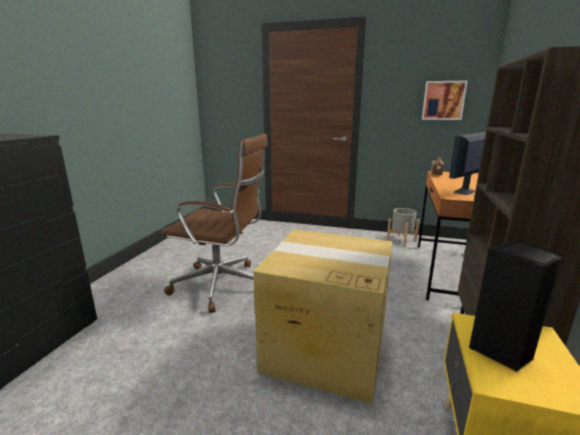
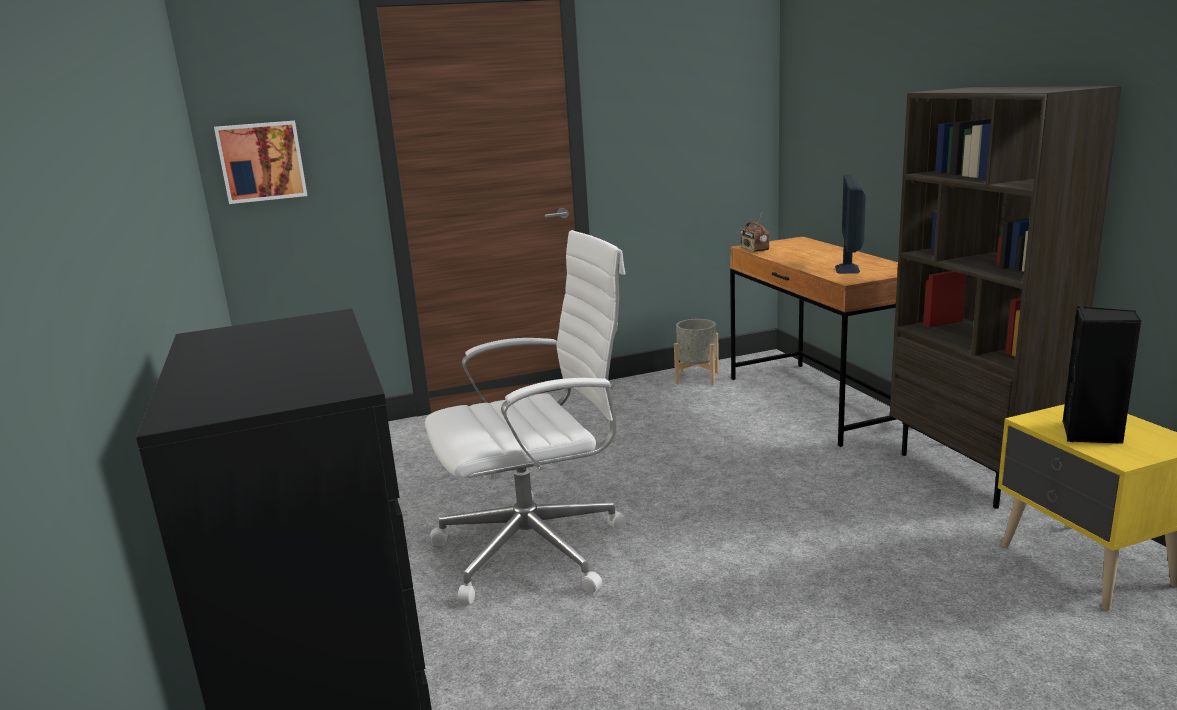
camera: 35 degrees left, 0 degrees up
brown office chair [161,134,268,313] -> white office chair [425,230,626,605]
cardboard box [253,229,393,404] -> none
picture [422,80,468,120] -> picture moved to [214,121,308,204]

